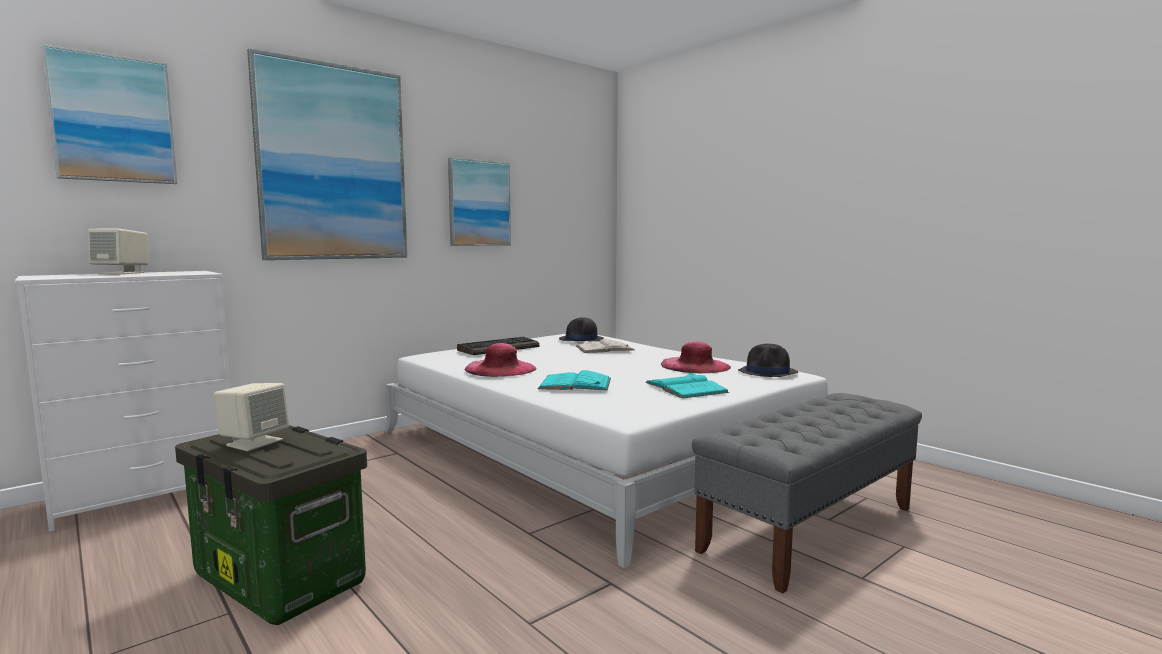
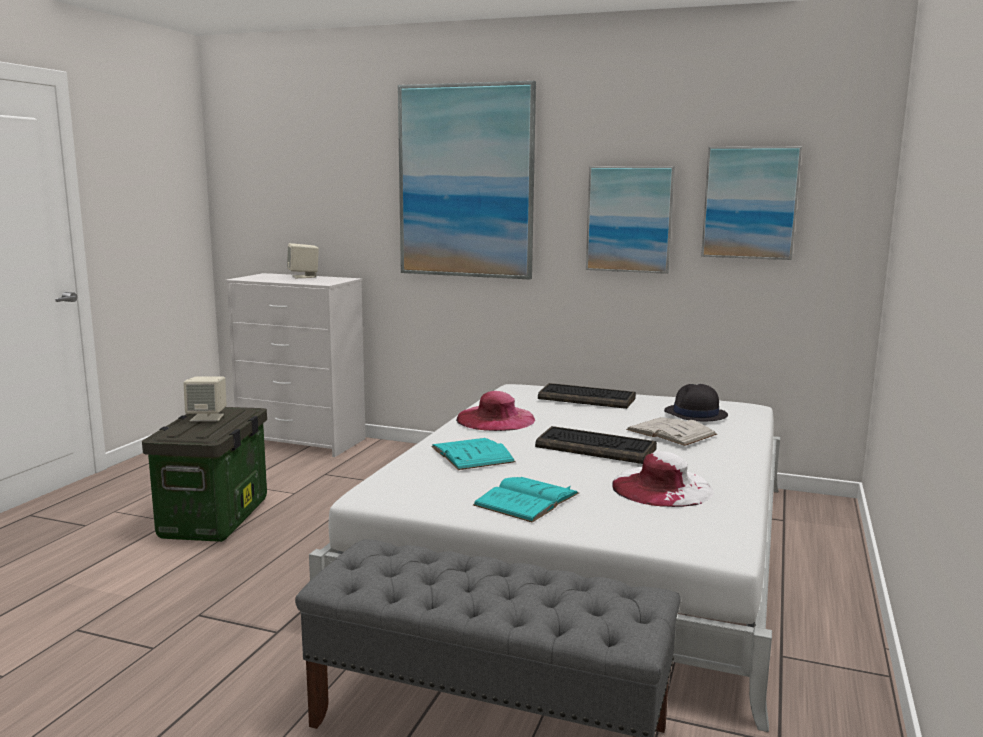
camera: 60 degrees right, 5 degrees up
picture [42,44,177,184] -> picture moved to [701,146,802,260]
pink hat [661,341,731,373] -> white hat [612,451,714,507]
black hat [738,344,798,377] -> none
none -> keyboard [535,426,657,464]

